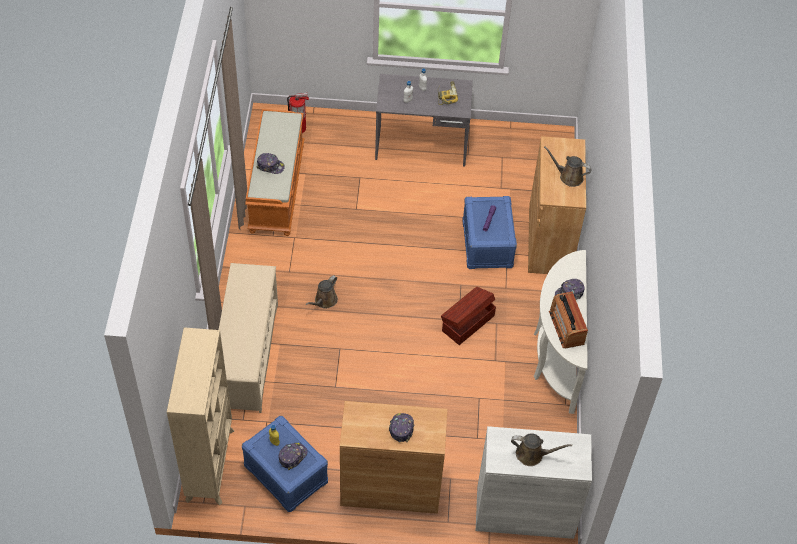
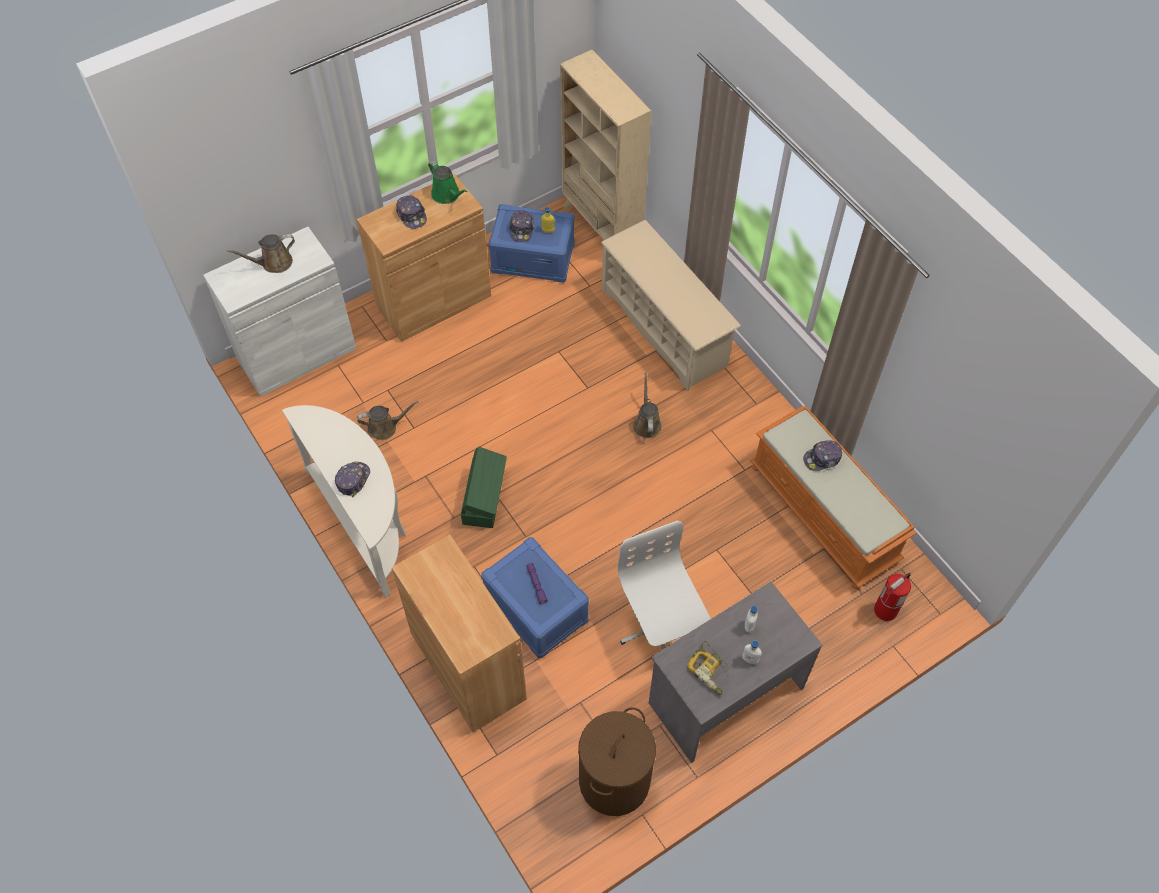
camera: 145 degrees right, 5 degrees up
brown storage box [441,287,496,345] -> green storage box [461,447,507,528]
brown watering can [544,147,592,187] -> brown watering can moved to [357,401,418,440]
radio [549,292,588,349] -> none
none -> green watering can [428,161,468,204]
none -> brown laundry basket [578,707,656,816]
none -> white office chair [617,521,710,649]

